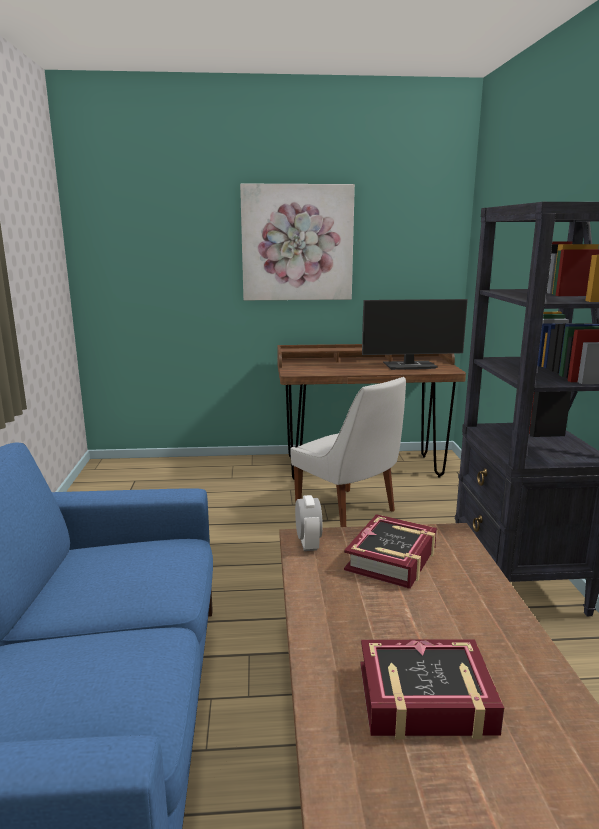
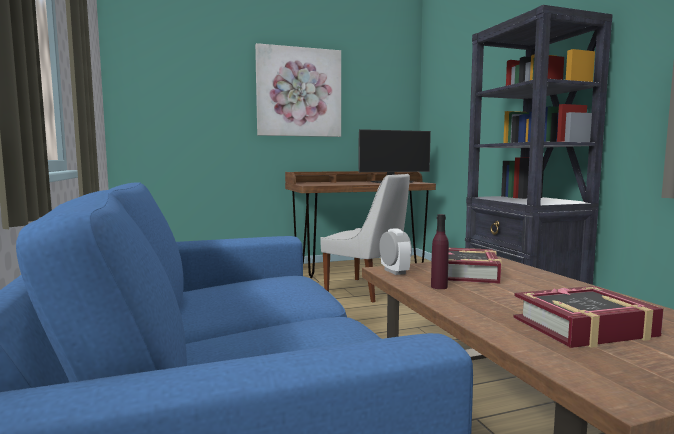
camera: 15 degrees left, 10 degrees down
none -> purple bottle [431,214,449,289]

